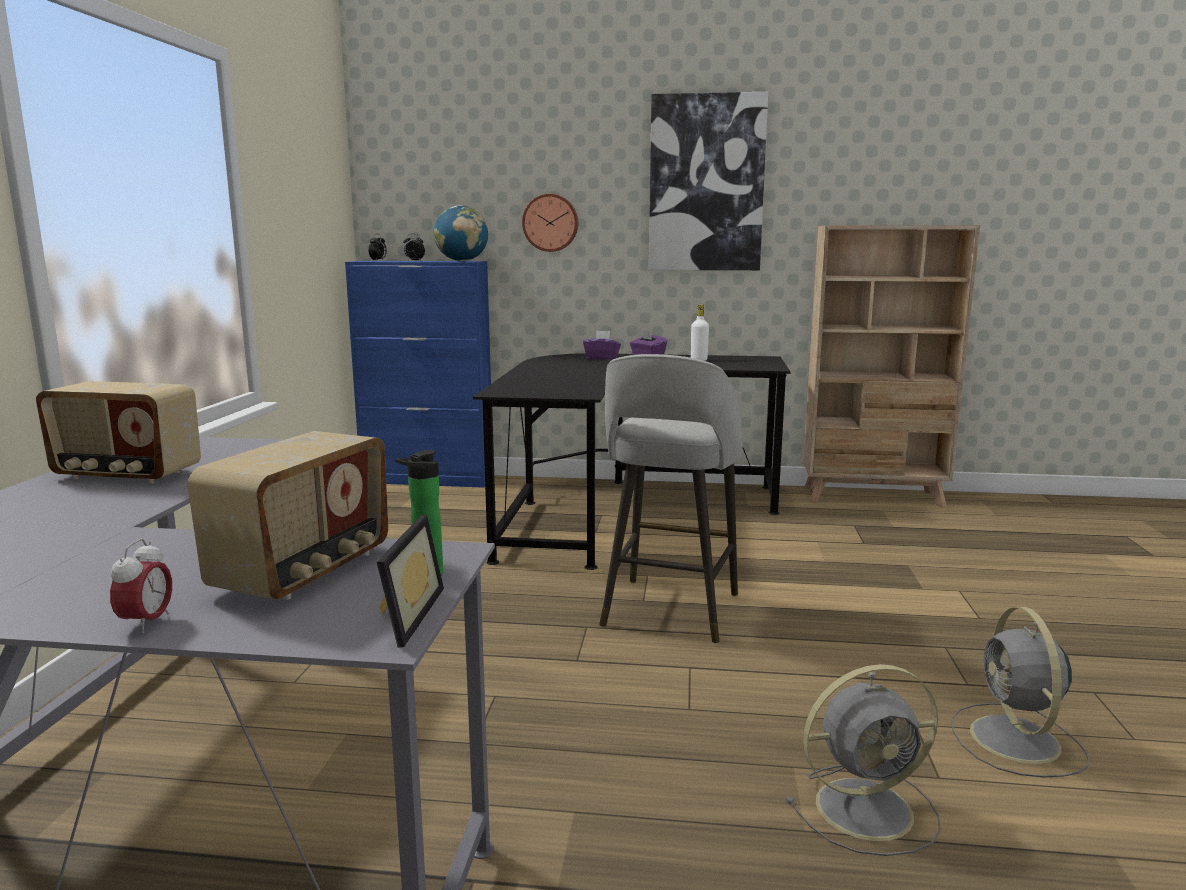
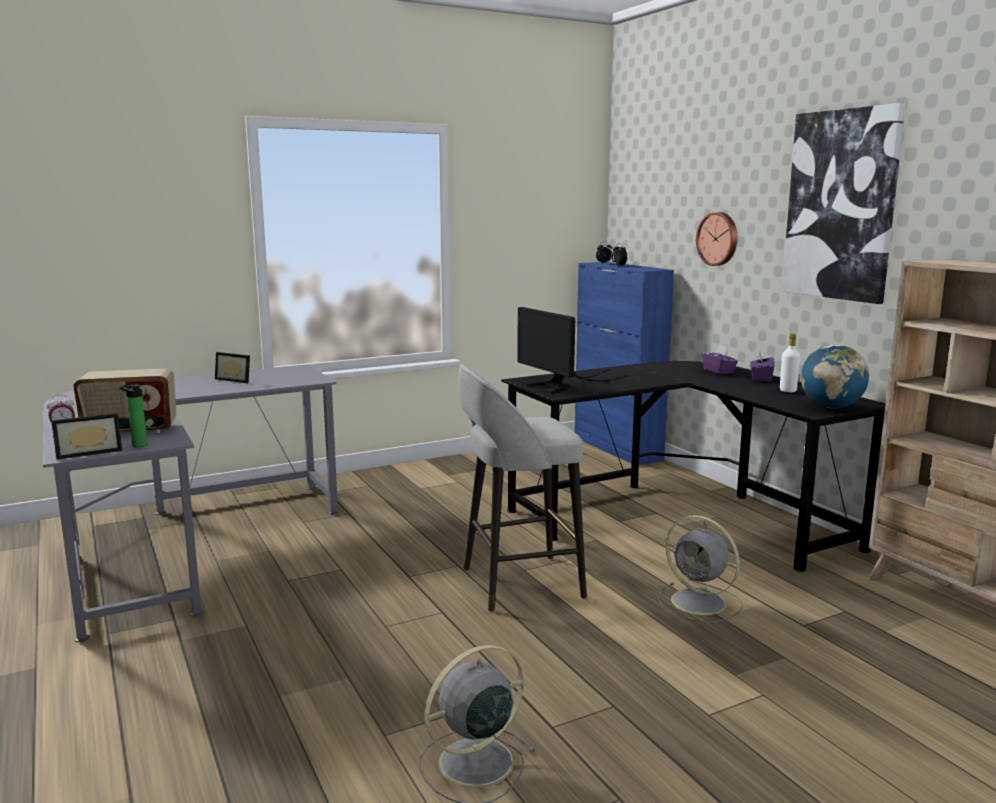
camera: 55 degrees right, 0 degrees up
radio [36,381,201,484] -> picture frame [215,352,250,383]
globe [434,206,488,261] -> globe moved to [801,345,869,408]
grey fan [786,664,941,856] -> grey fan moved to [658,515,743,623]
none -> monitor [517,307,628,394]

